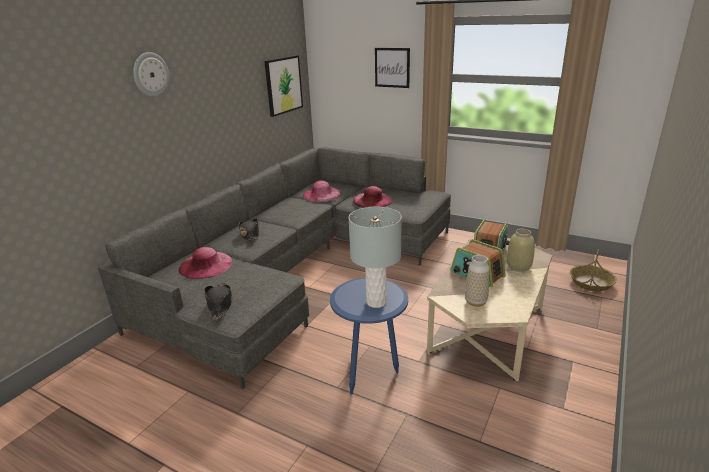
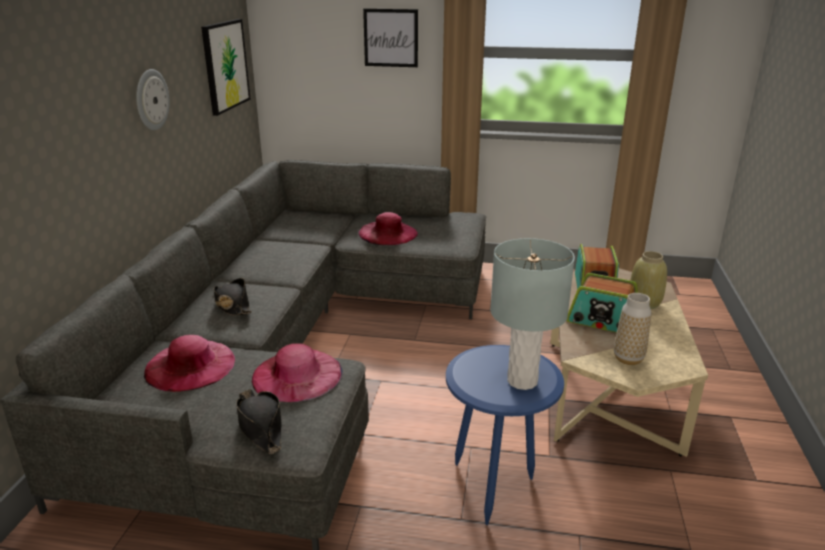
camera: 20 degrees left, 0 degrees up
wall clock [133,52,169,97] -> wall clock moved to [136,69,169,130]
pink hat [303,181,341,202] -> pink hat moved to [252,343,343,402]
basket [570,249,617,291] -> none

